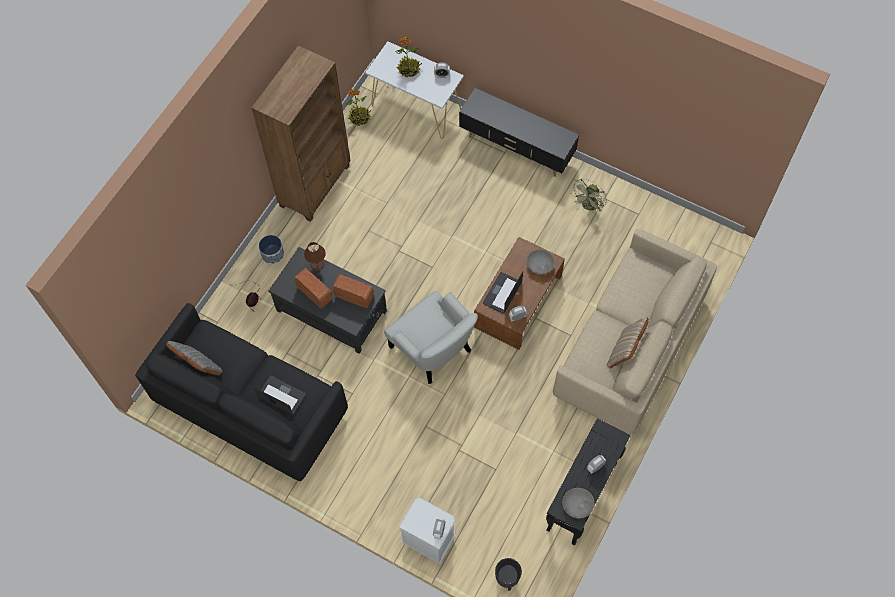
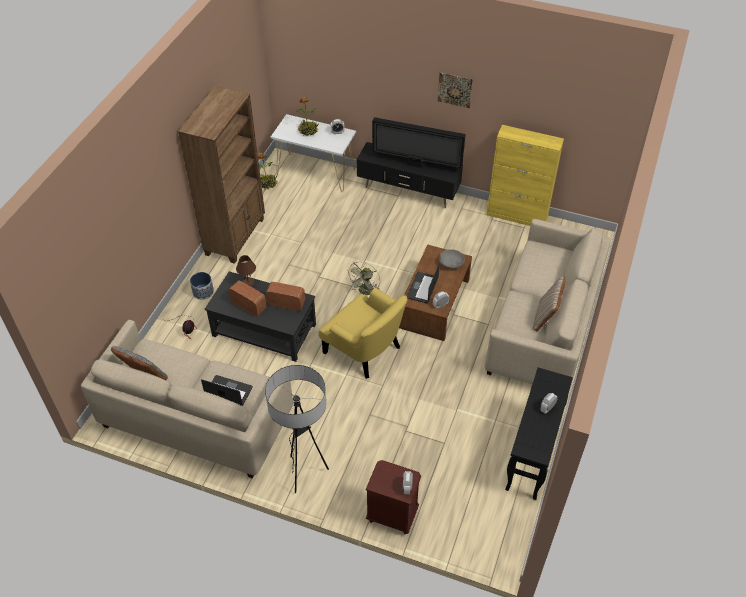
camera: 10 degrees left, 15 degrees down
black sofa [135,303,348,481] -> beige sofa [81,320,293,478]
white armchair [384,291,478,384] -> yellow armchair [319,287,407,379]
white nightstand [399,498,456,564] -> brown nightstand [366,460,421,535]
black planter [495,558,522,591] -> none
grey bowl [562,488,594,519] -> none
green fan [571,179,607,213] -> green fan moved to [348,262,380,295]
none -> floor lamp [265,365,329,493]
none -> television [372,117,466,169]
none -> picture [438,72,473,108]
none -> yellow cabinet [487,125,564,226]

